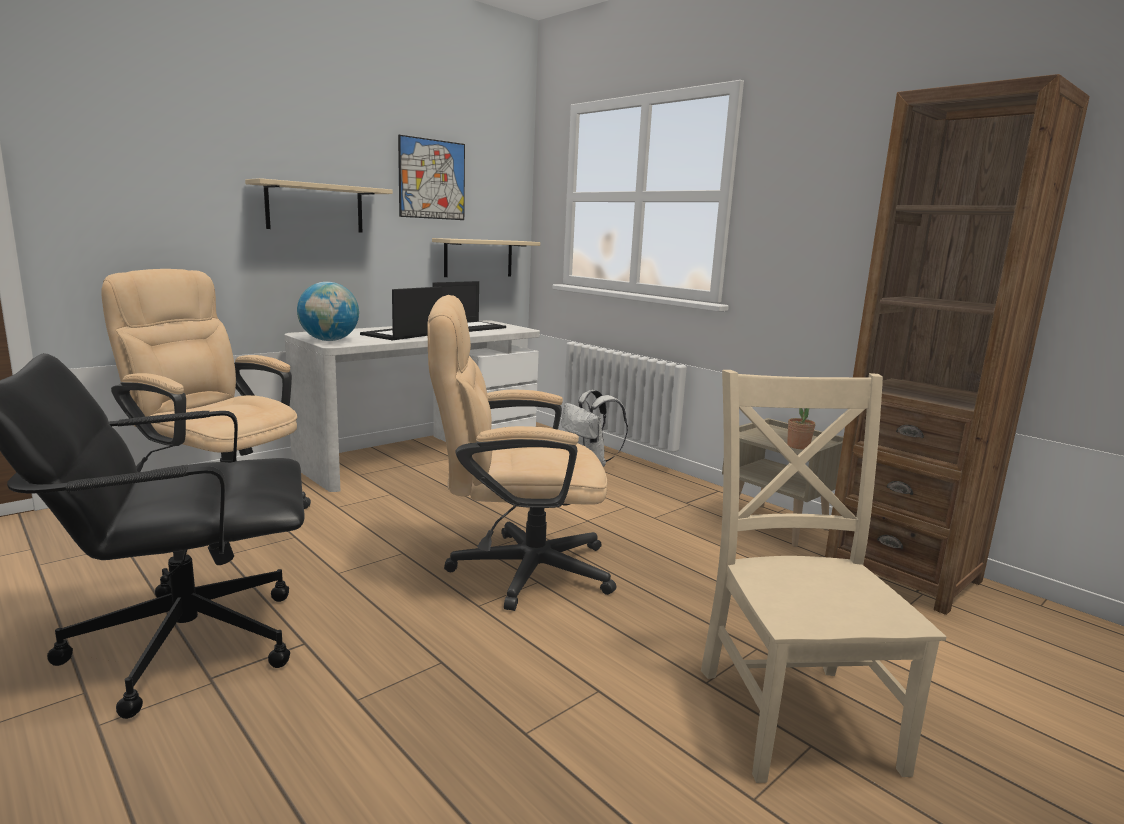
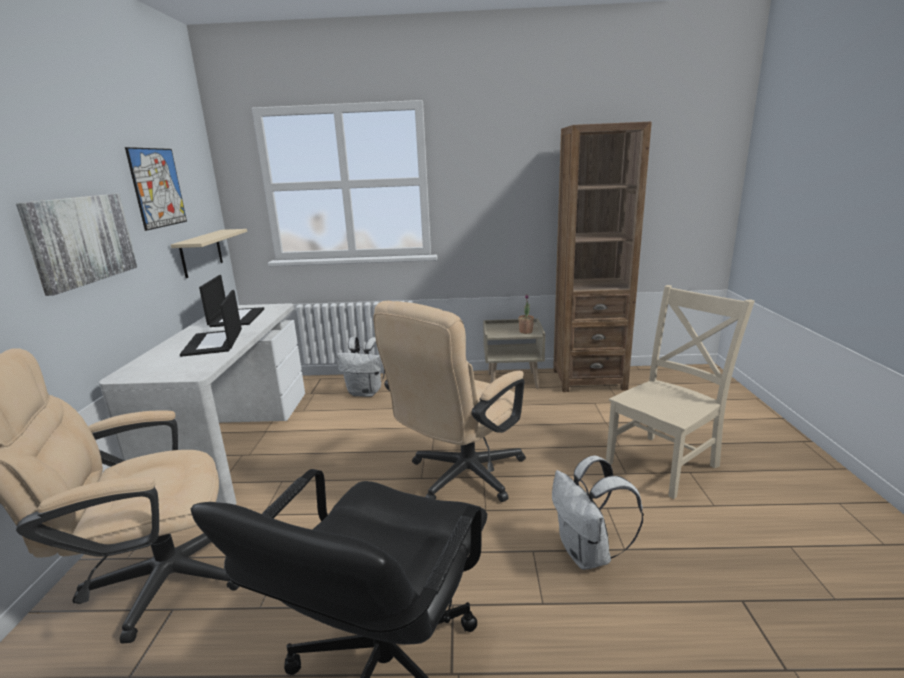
camera: 45 degrees left, 5 degrees up
beige shelf [245,178,393,232] -> picture [16,194,137,296]
globe [297,282,359,341] -> none
beige chair [701,370,946,783] -> beige chair turned 105 degrees clockwise [606,285,755,499]
none -> white backpack [552,455,644,570]

